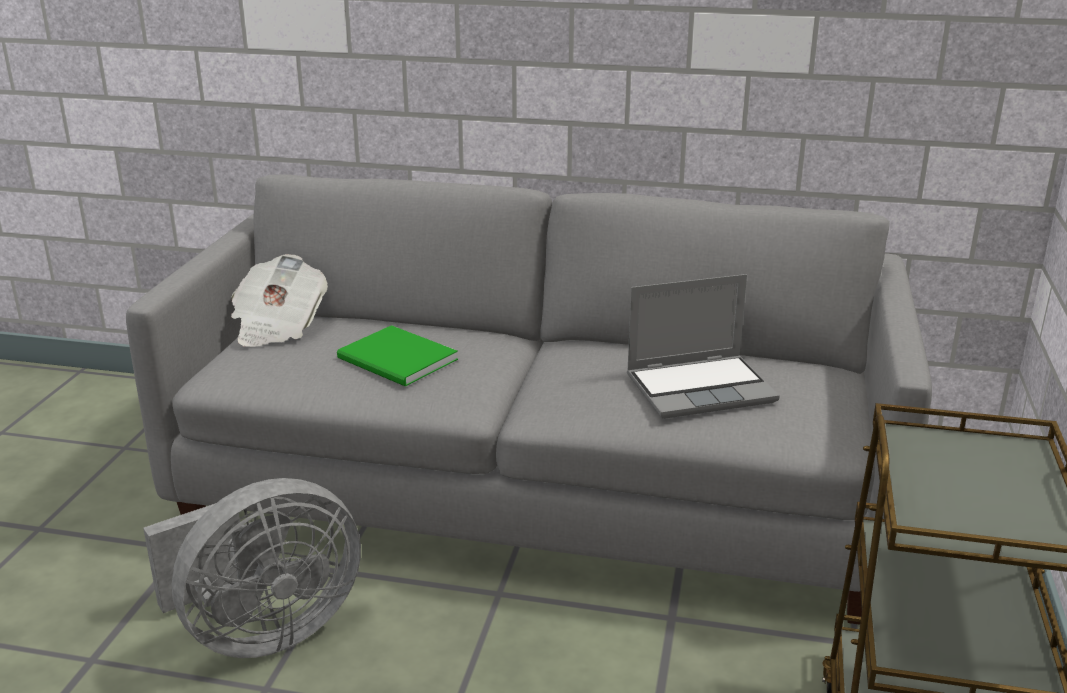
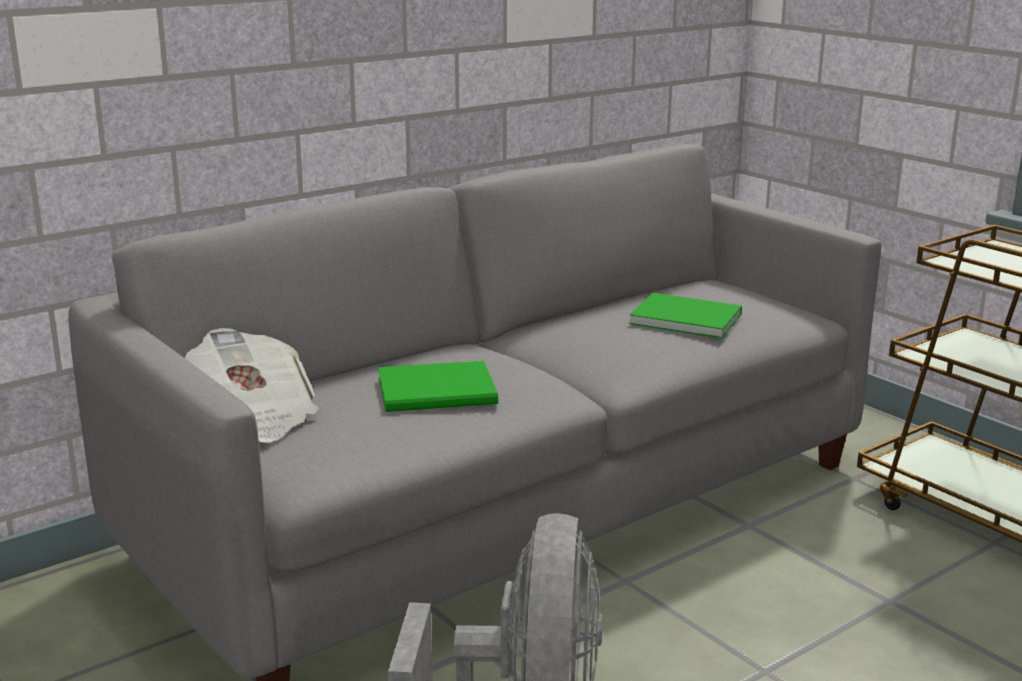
camera: 50 degrees left, 5 degrees down
laptop [627,274,780,419] -> green book [629,293,742,338]

